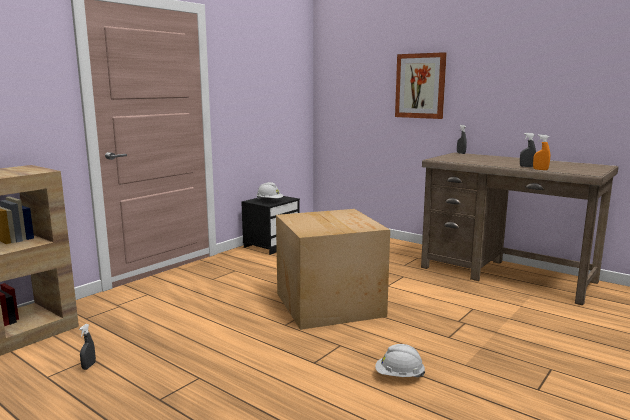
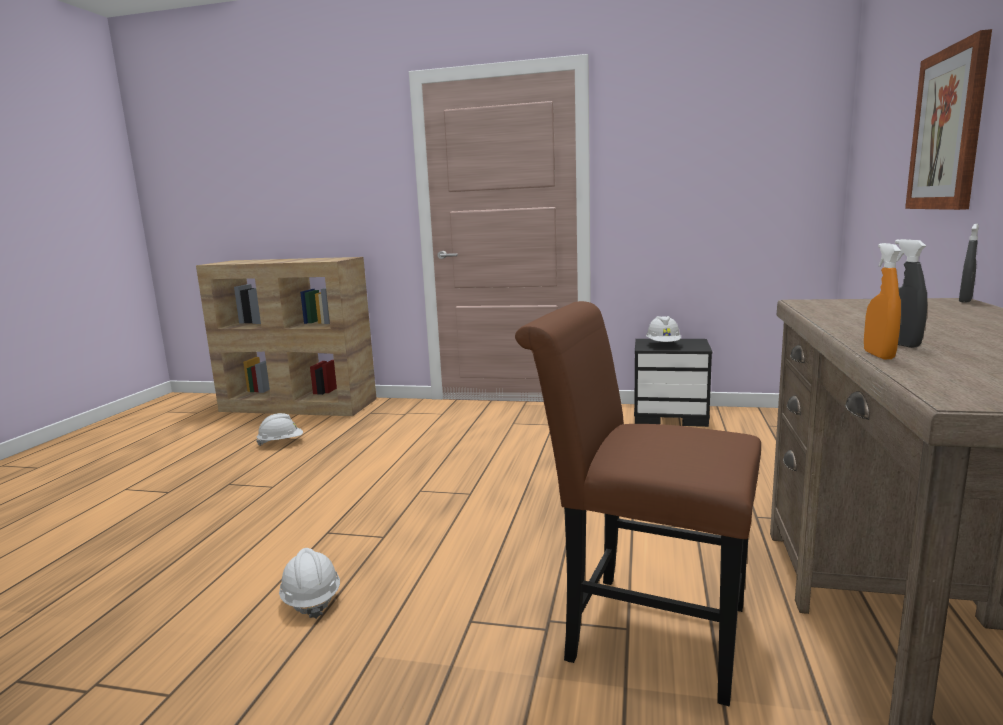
camera: 65 degrees right, 0 degrees up
grey spray bottle [79,324,96,370] -> white hard hat [256,413,303,446]
cardboard box [276,209,390,330] -> none
none -> brown chair [515,301,761,706]

